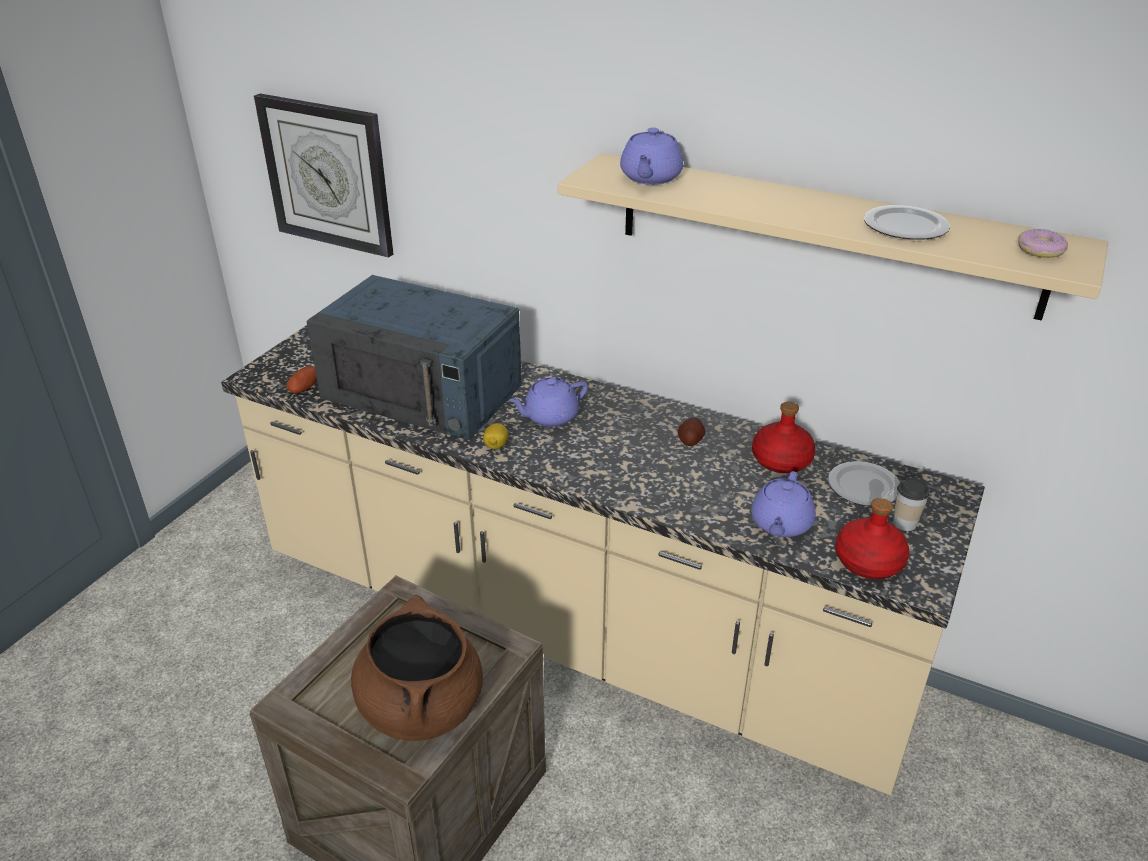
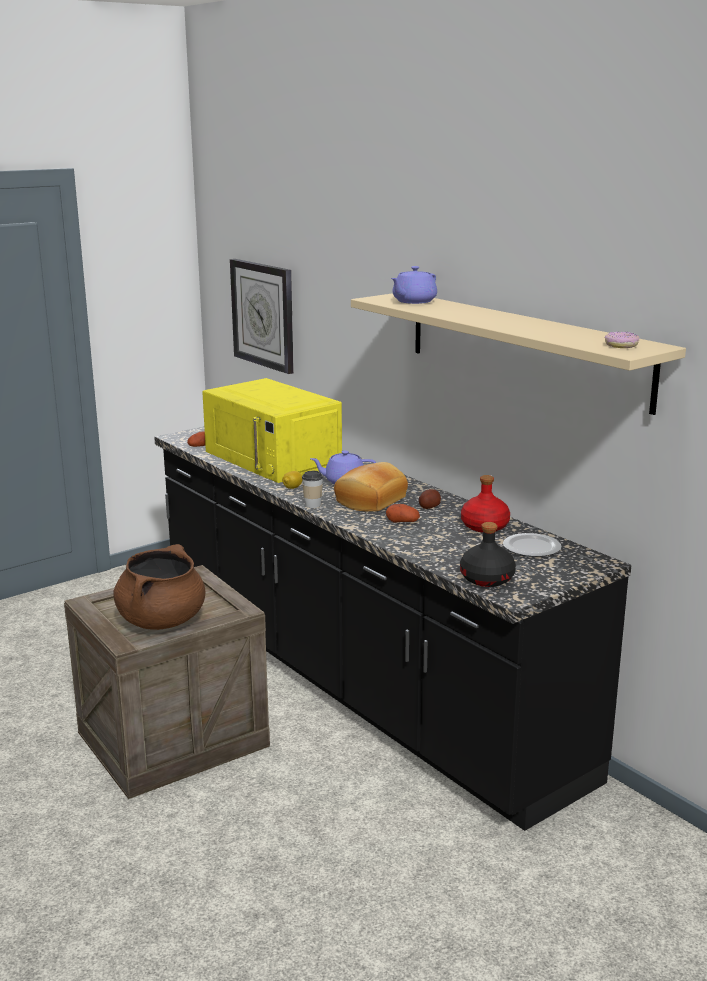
camera: 25 degrees right, 15 degrees down
beige counter [221,325,985,795] -> black counter [154,427,631,831]
blue microwave [306,275,522,440] -> yellow microwave [202,378,342,483]
purple teapot [751,471,816,537] -> none
red bottle [835,498,910,579] -> black bottle [460,522,516,587]
plate [864,205,950,240] -> none
cup [893,478,930,531] -> cup moved to [302,471,323,508]
none -> bread [334,462,408,512]
none -> potato [386,504,420,523]

